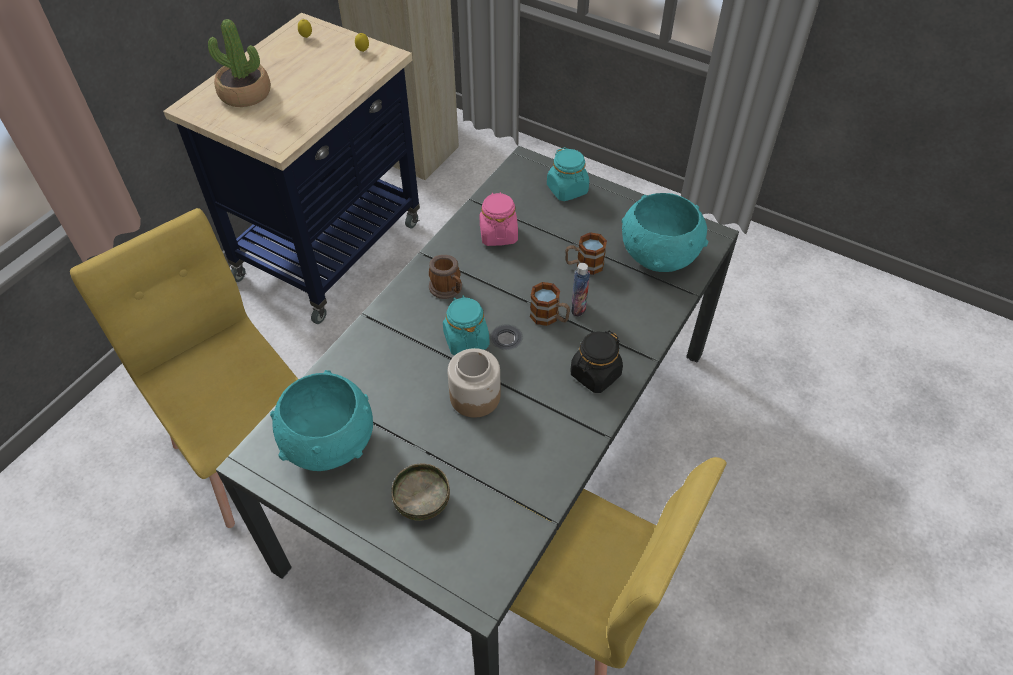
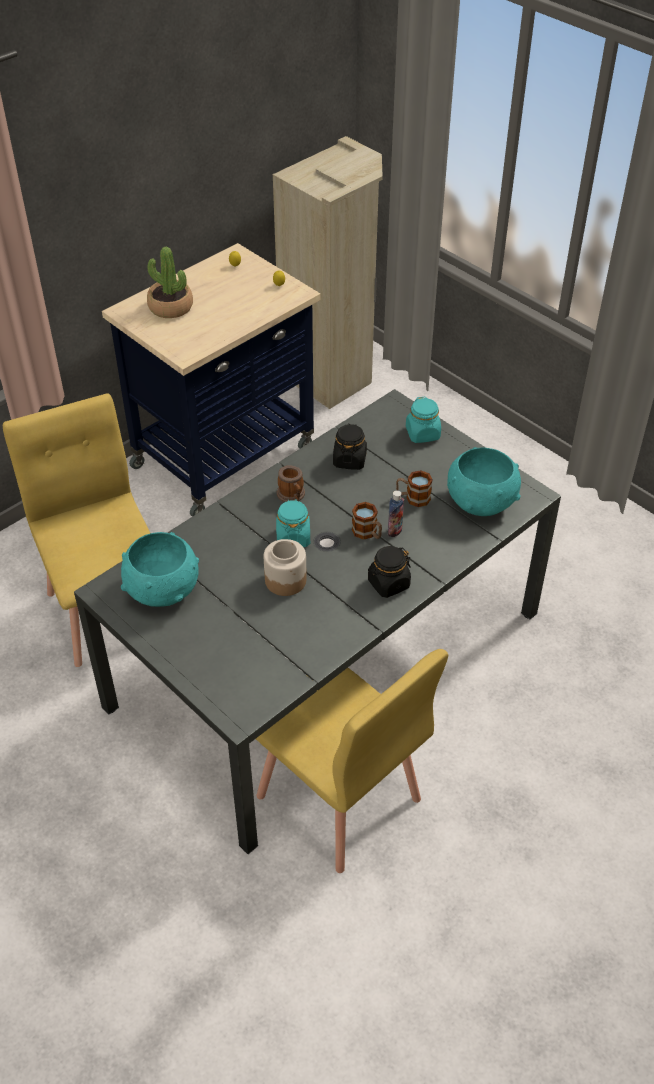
camera: 15 degrees right, 5 degrees down
bowl [391,463,450,521] -> none
pink jar [479,192,518,246] -> black jar [333,424,367,470]

